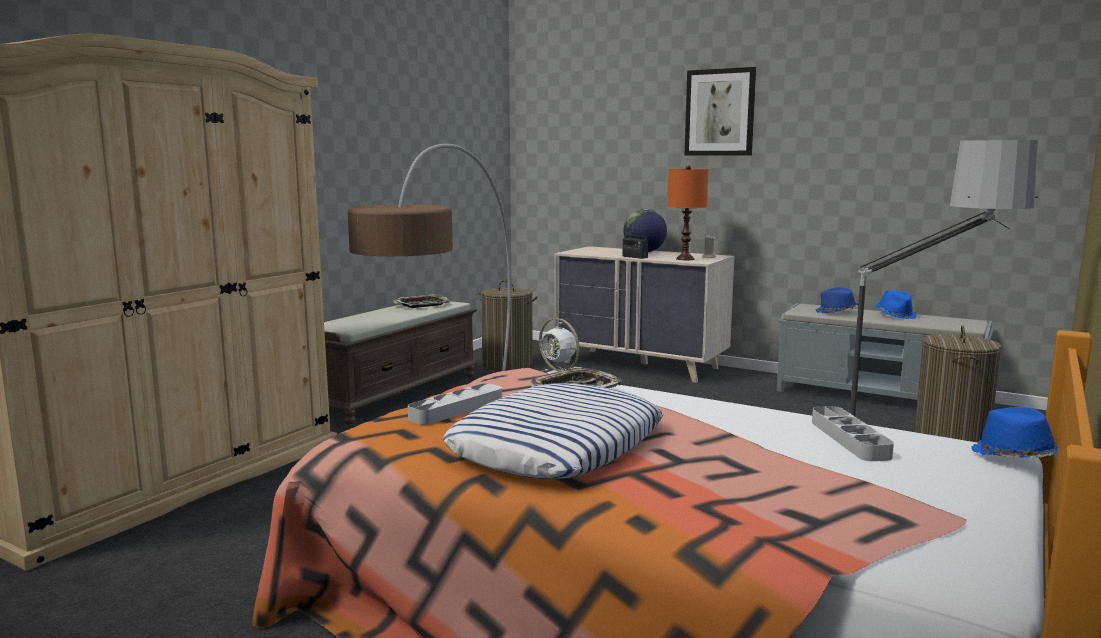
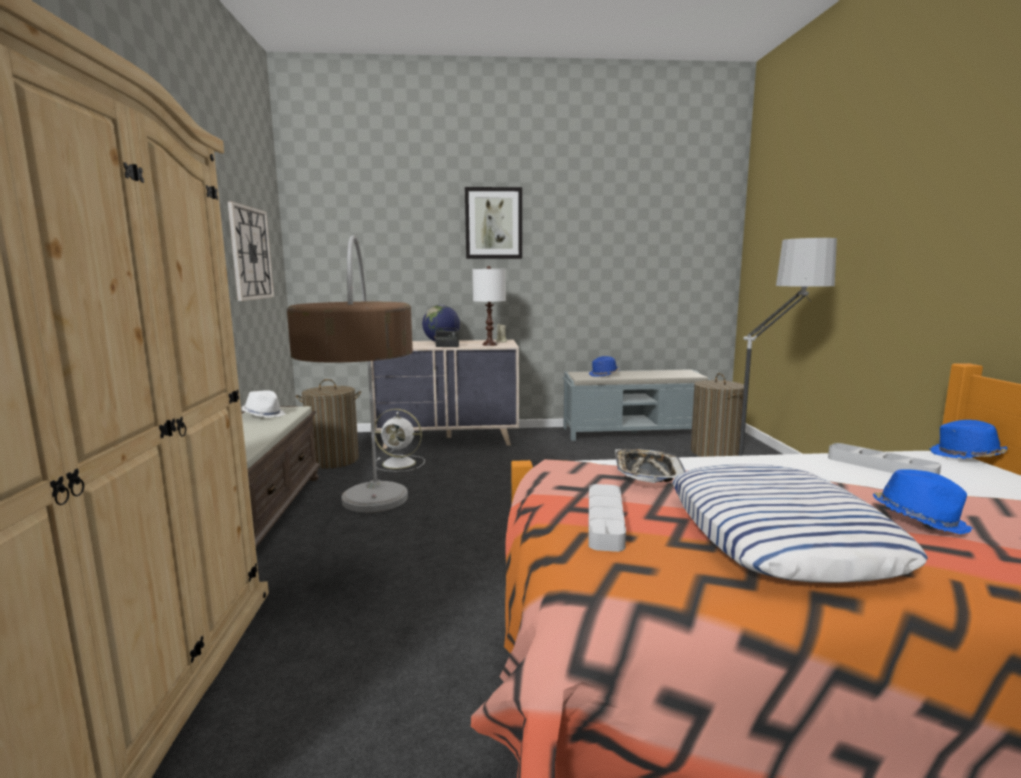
camera: 35 degrees left, 0 degrees up
tray [393,294,451,308] -> white hat [241,390,285,418]
orange table lamp [667,165,709,260] -> white table lamp [472,266,506,346]
blue hat [875,290,916,319] -> blue hat moved to [873,469,973,534]
none -> wall clock [228,201,274,301]

